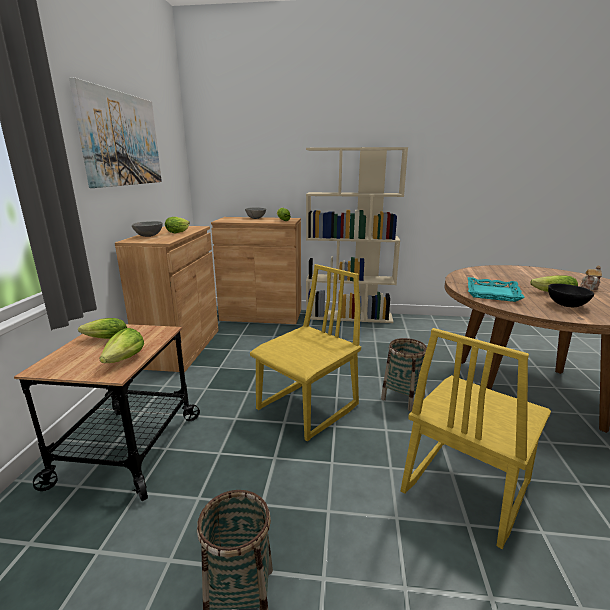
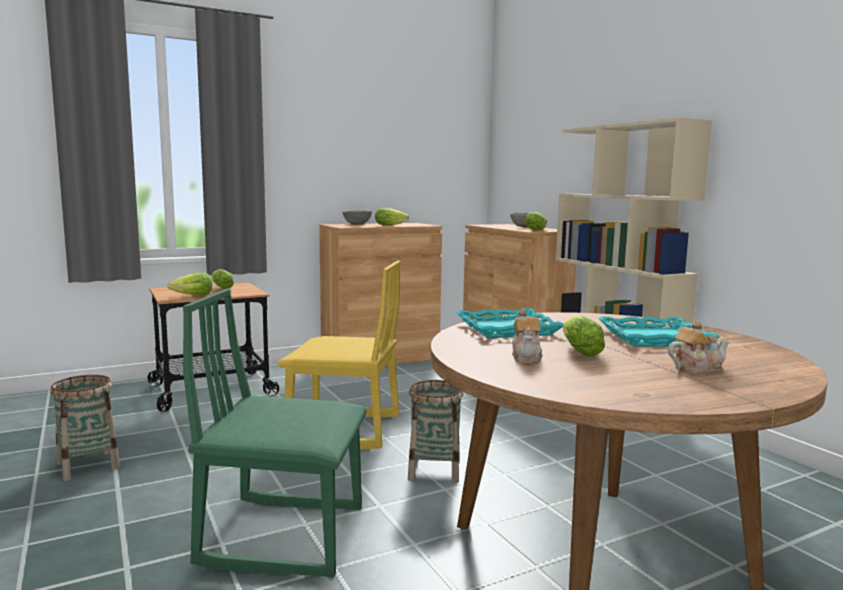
camera: 55 degrees right, 10 degrees down
picture [69,77,162,188] -> none
yellow chair [401,328,551,549] -> green chair [183,289,367,578]
black bowl [548,284,594,307] -> teapot [512,309,543,364]
none -> turquoise tray [598,317,720,347]

